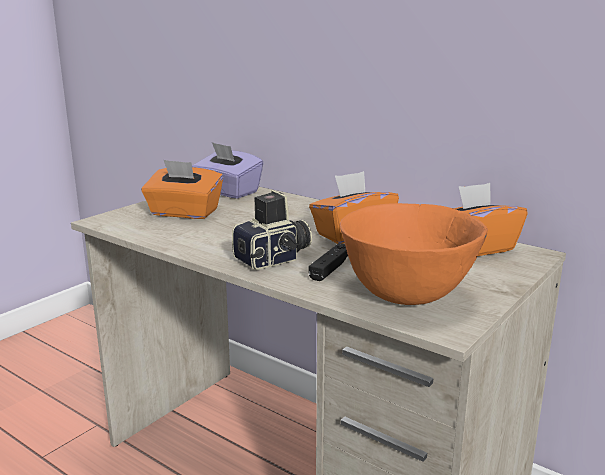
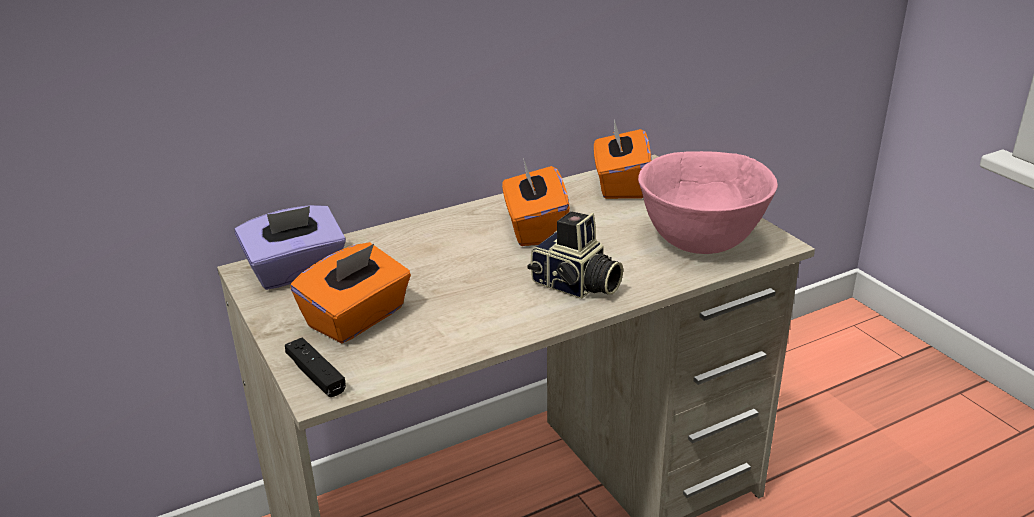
camera: 65 degrees left, 10 degrees up
camera [232,190,312,270] -> camera turned 135 degrees clockwise [527,211,623,299]
black game controller [308,243,348,281] -> black game controller moved to [285,338,346,397]
orange bowl [340,203,488,305] -> pink bowl [638,151,778,254]

